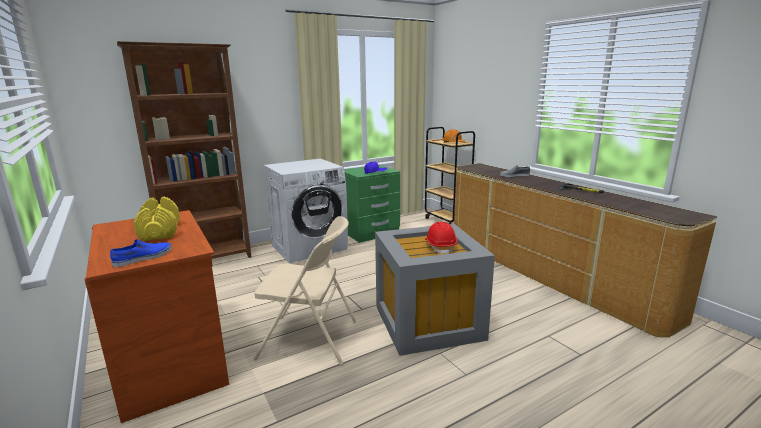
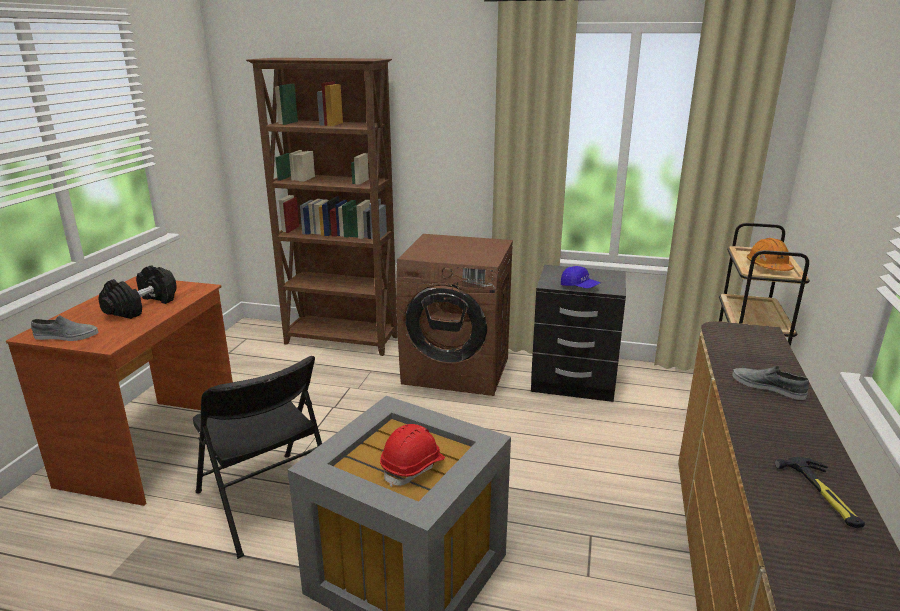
camera: 45 degrees right, 5 degrees up
blue shoe [110,239,172,267] -> grey shoe [31,315,98,341]
yellow dumbbell [133,197,180,241] -> black dumbbell [98,265,177,319]
beige chair [254,216,357,366] -> black chair [193,356,322,559]
white washing machine [264,158,348,263] -> brown washing machine [396,234,513,396]
green nightstand [344,165,400,243] -> black nightstand [531,265,626,402]

